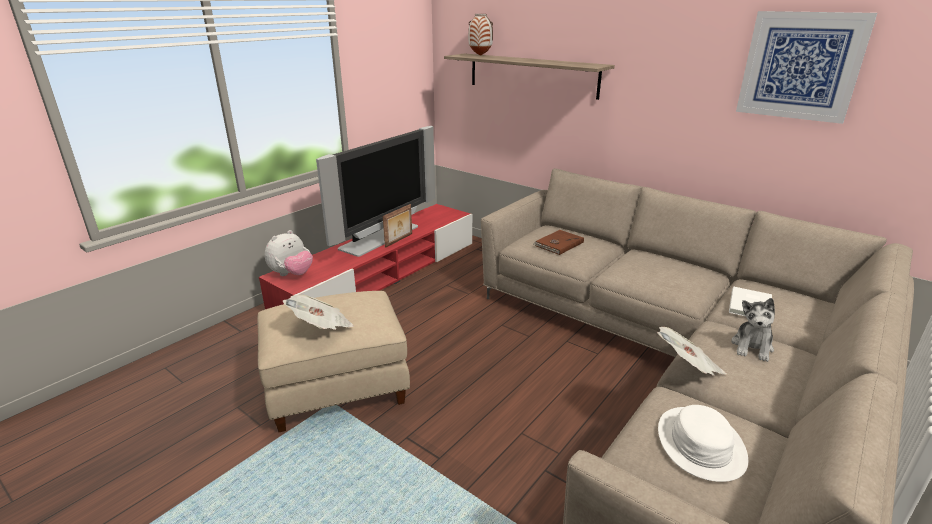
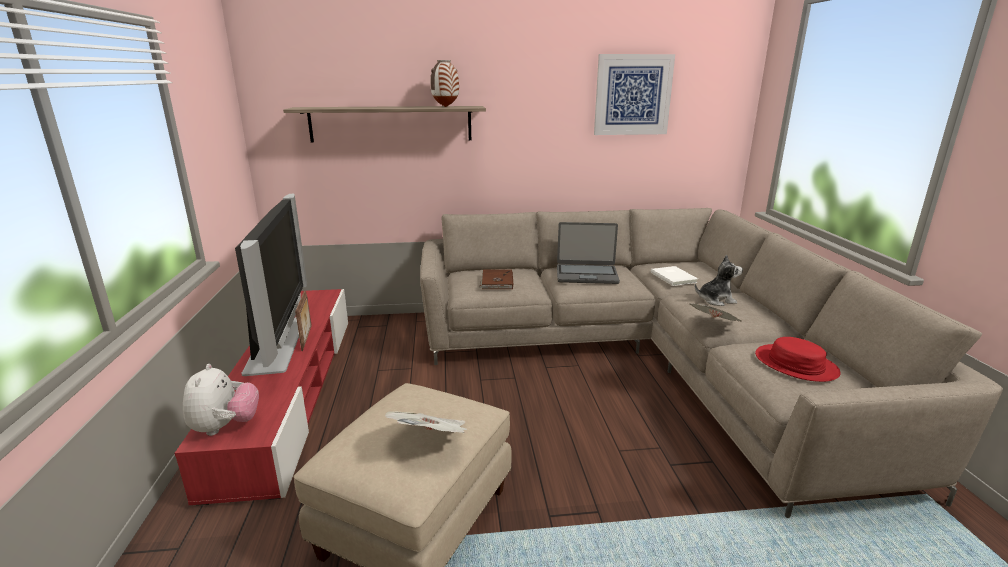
camera: 45 degrees left, 5 degrees down
vase [468,14,493,56] -> vase moved to [431,60,459,107]
white hat [658,405,748,482] -> red hat [755,337,841,382]
plush toy [731,298,775,362] -> plush toy turned 75 degrees counterclockwise [695,255,743,306]
none -> laptop [557,222,620,284]

